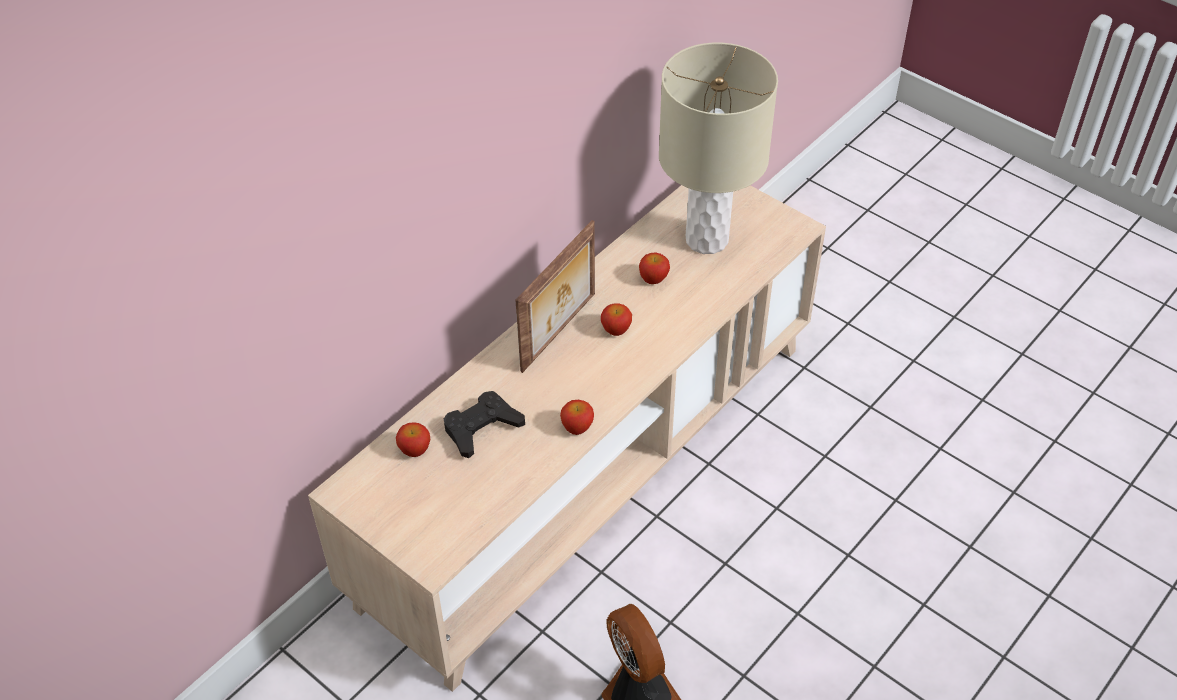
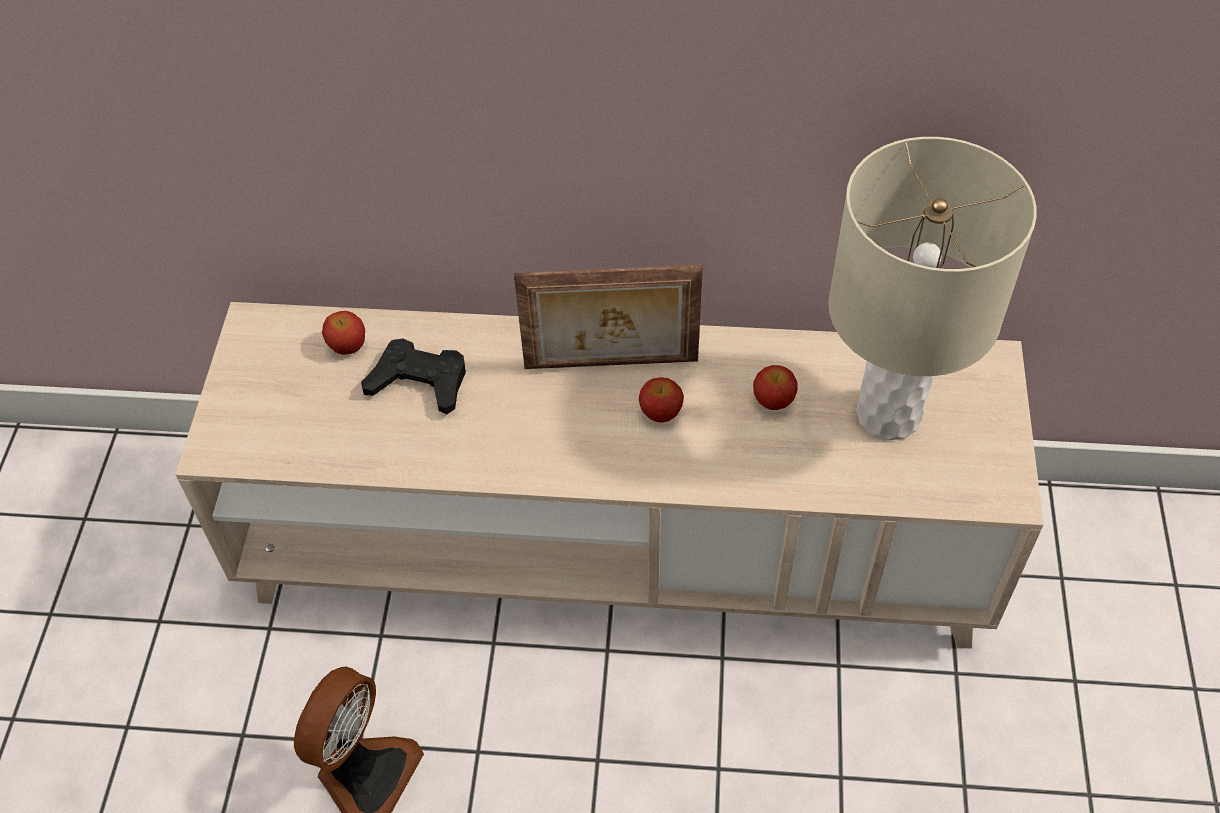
camera: 55 degrees right, 5 degrees up
apple [560,400,594,435] -> none

